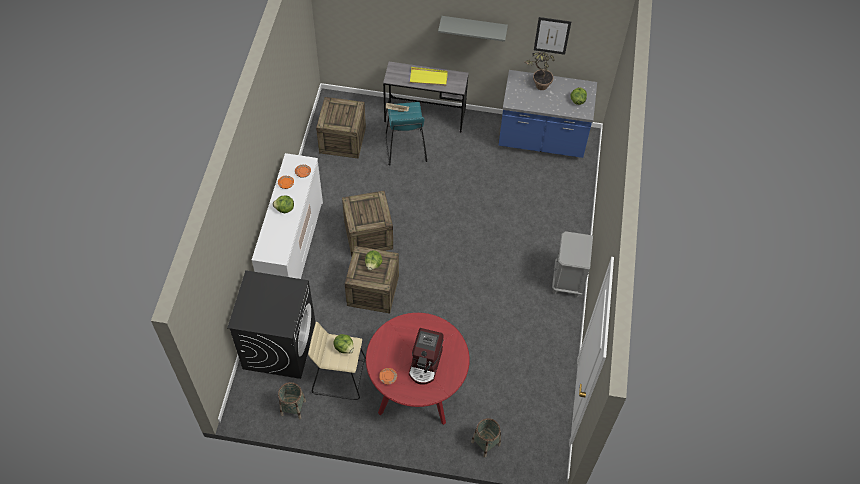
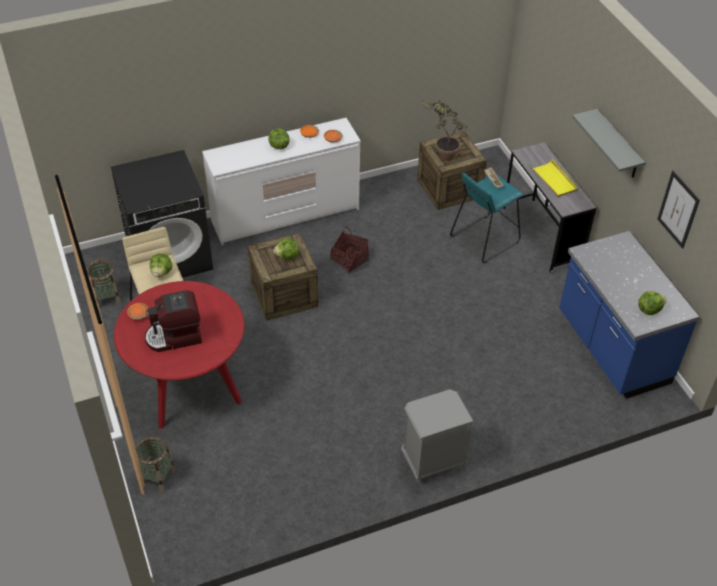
camera: 60 degrees right, 10 degrees down
crate [342,191,393,257] -> basket [331,227,369,273]
potted plant [524,52,554,90] -> potted plant moved to [422,99,467,161]

